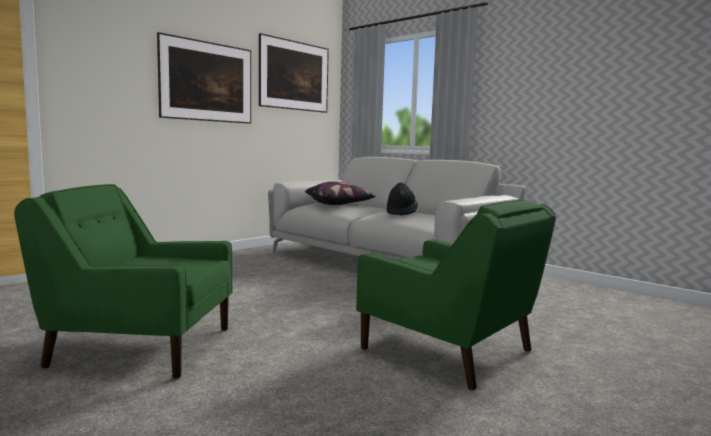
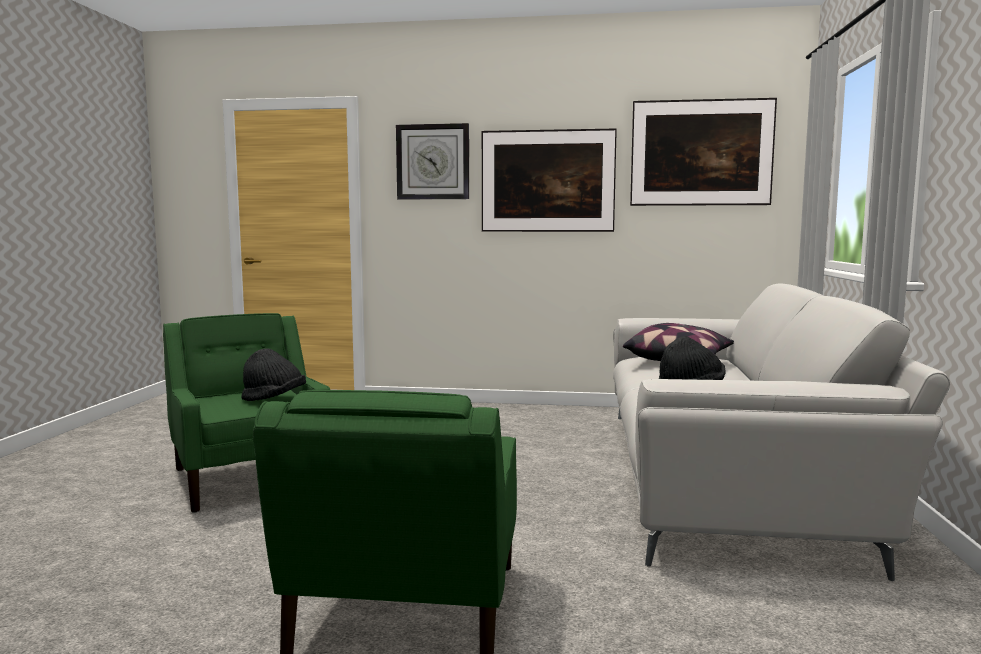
camera: 55 degrees right, 0 degrees up
none -> black hat [241,348,306,401]
none -> wall clock [396,123,469,199]

